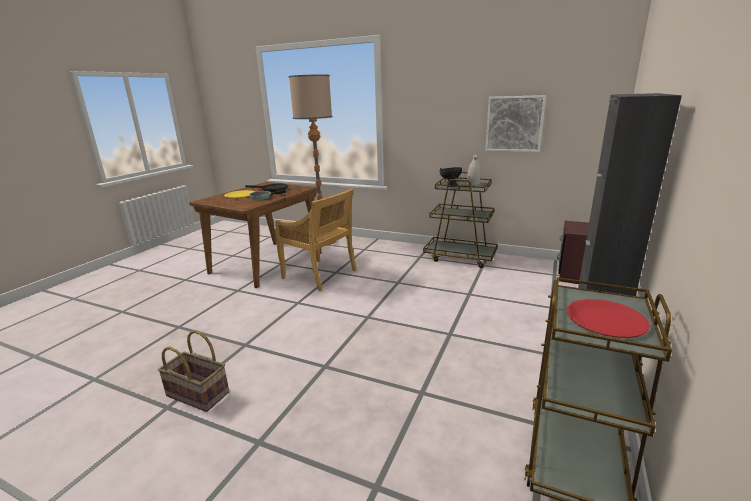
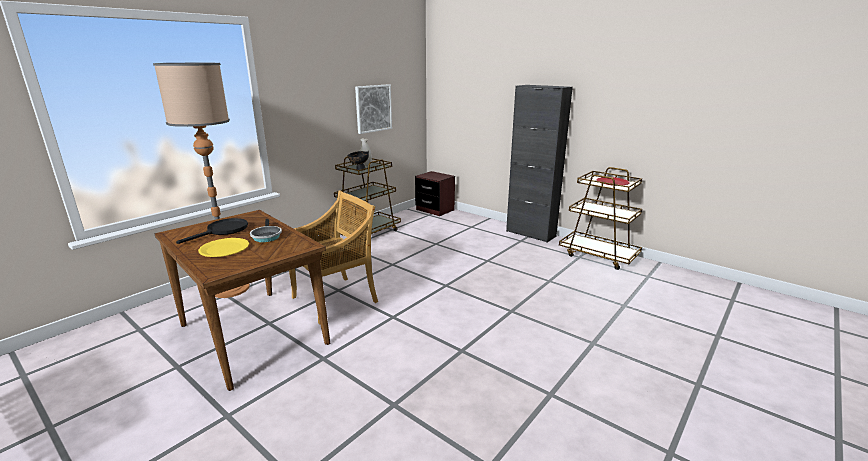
camera: 75 degrees left, 0 degrees up
basket [158,330,229,412] -> none

